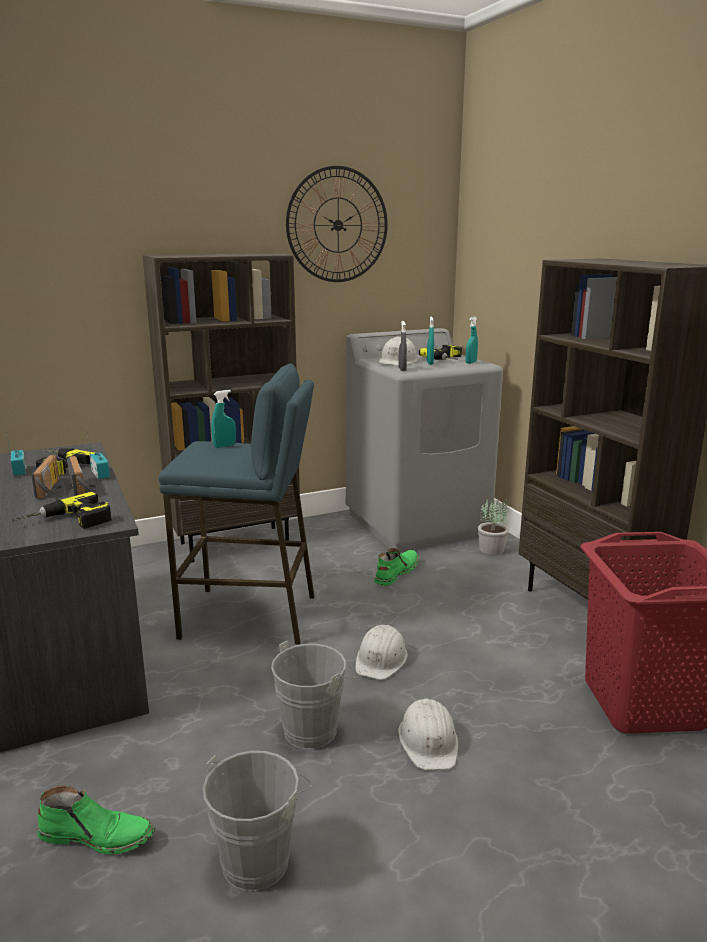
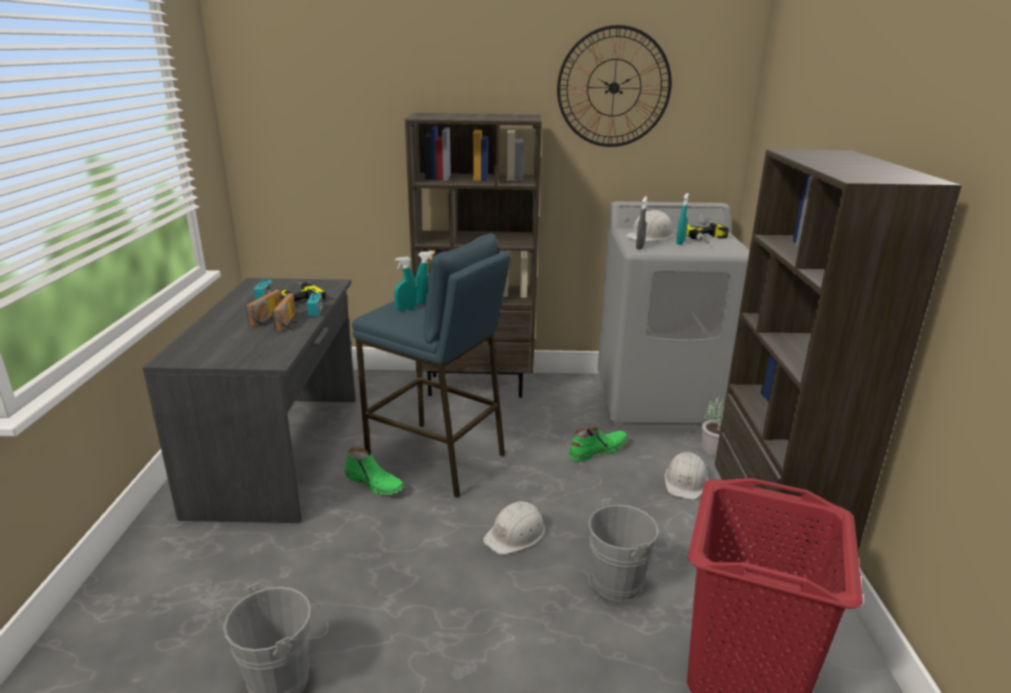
camera: 25 degrees right, 5 degrees up
power drill [12,492,112,529] -> none
green boot [37,785,155,854] -> green boot moved to [345,448,405,495]
grey bucket [271,641,359,749] -> grey bucket moved to [589,498,670,602]
white hard hat [398,699,458,770] -> white hard hat moved to [665,452,708,500]
turquoise spray bottle [466,317,478,364] -> turquoise spray bottle moved to [394,257,417,311]

